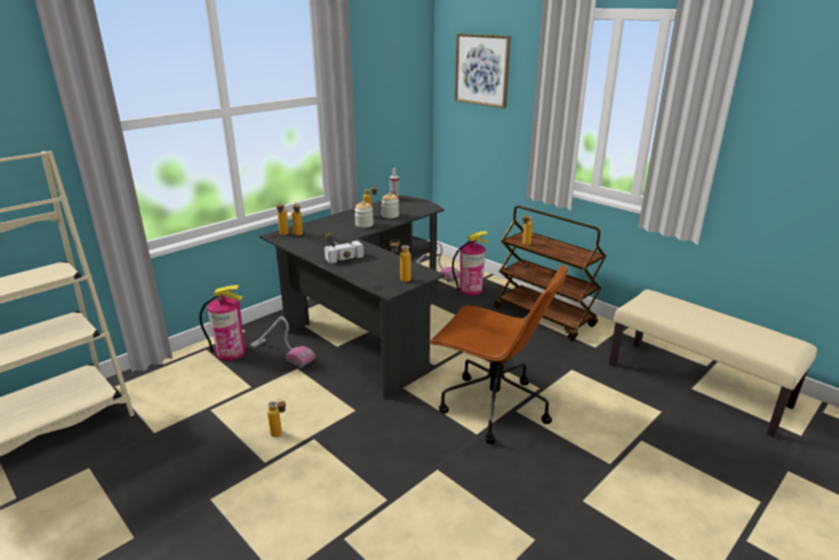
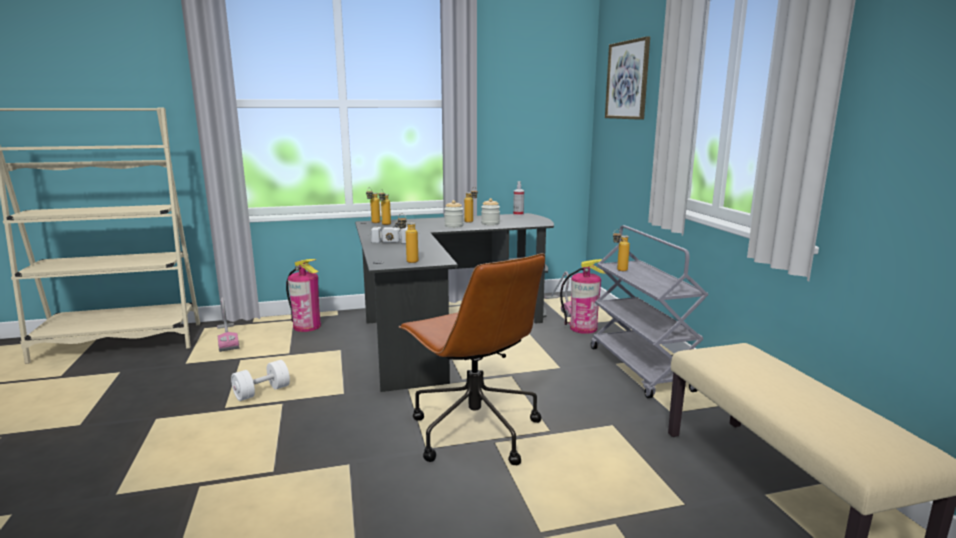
camera: 30 degrees right, 10 degrees down
vacuum cleaner [250,316,315,368] -> vacuum cleaner moved to [217,297,239,352]
bottle [267,399,286,437] -> white dumbbell [231,360,290,401]
brown cart [494,206,606,341] -> grey cart [591,225,709,398]

